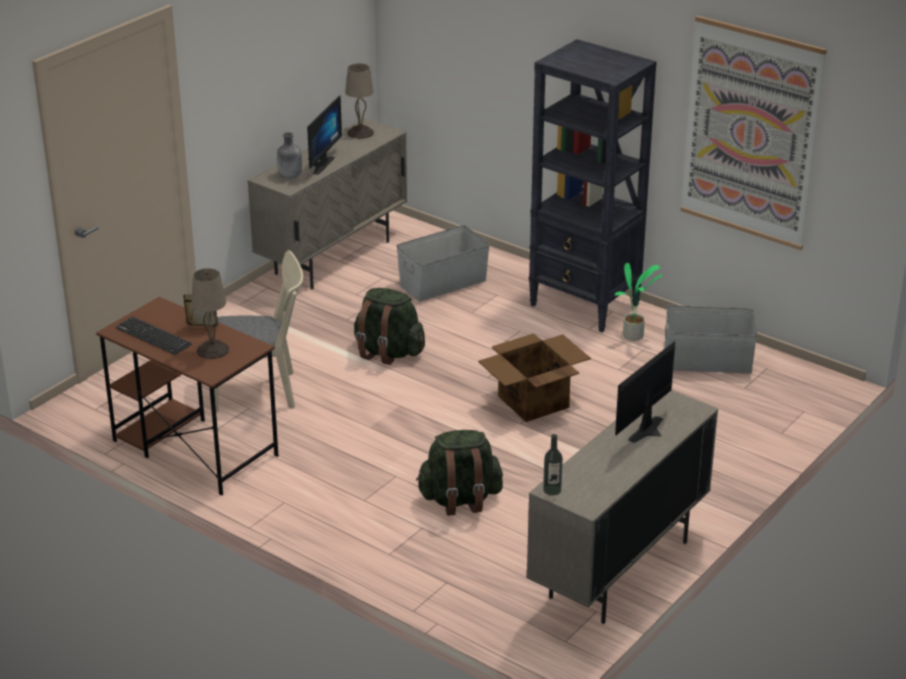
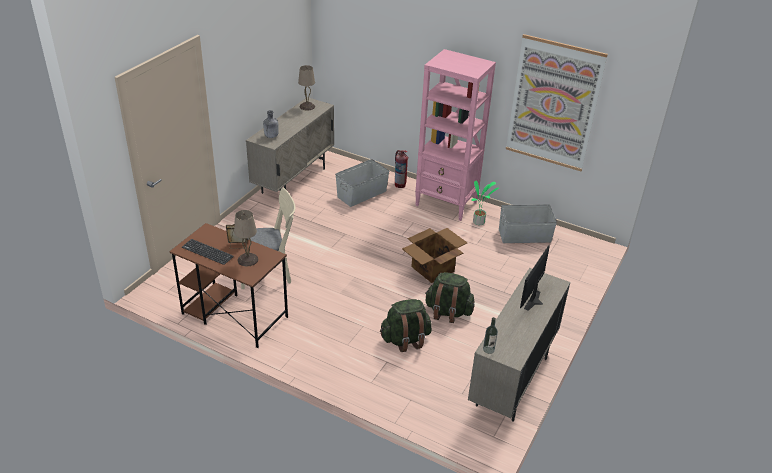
camera: 10 degrees left, 5 degrees up
monitor [307,95,342,175] -> none
green backpack [354,288,425,365] -> green backpack moved to [425,272,475,323]
black bookcase [529,39,657,332] -> pink bookcase [415,49,496,221]
none -> fire extinguisher [395,150,408,188]

